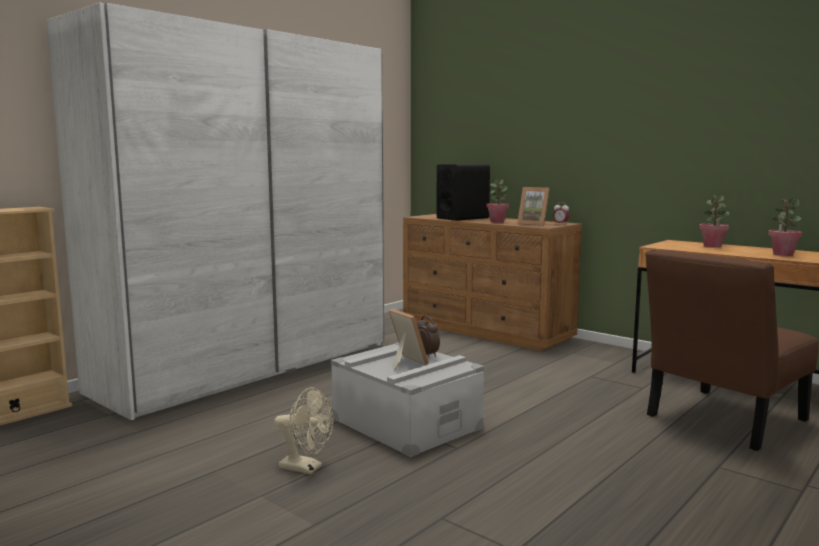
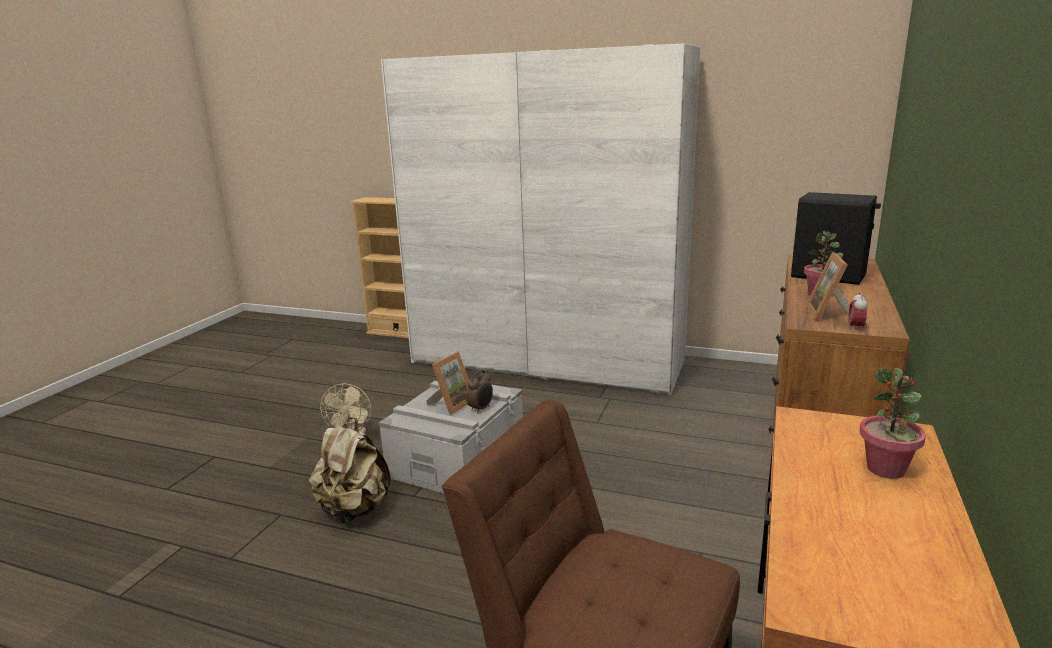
camera: 70 degrees right, 10 degrees up
potted plant [768,199,802,256] -> none
none -> beige backpack [309,417,391,523]

